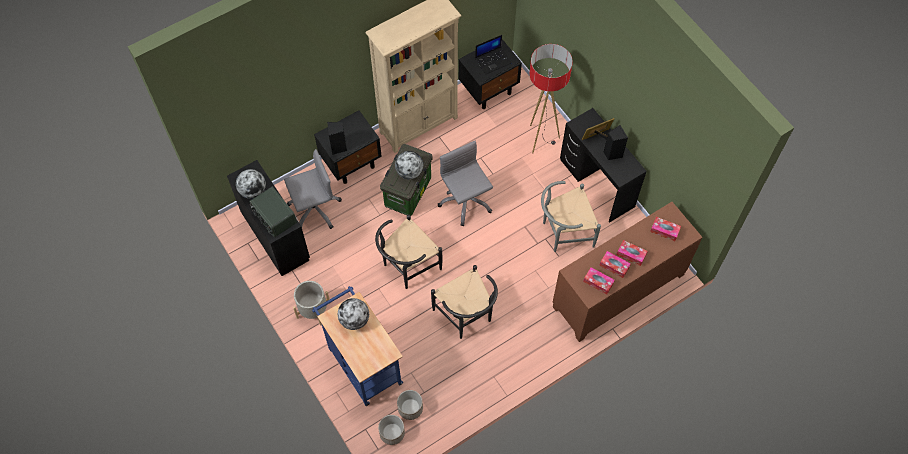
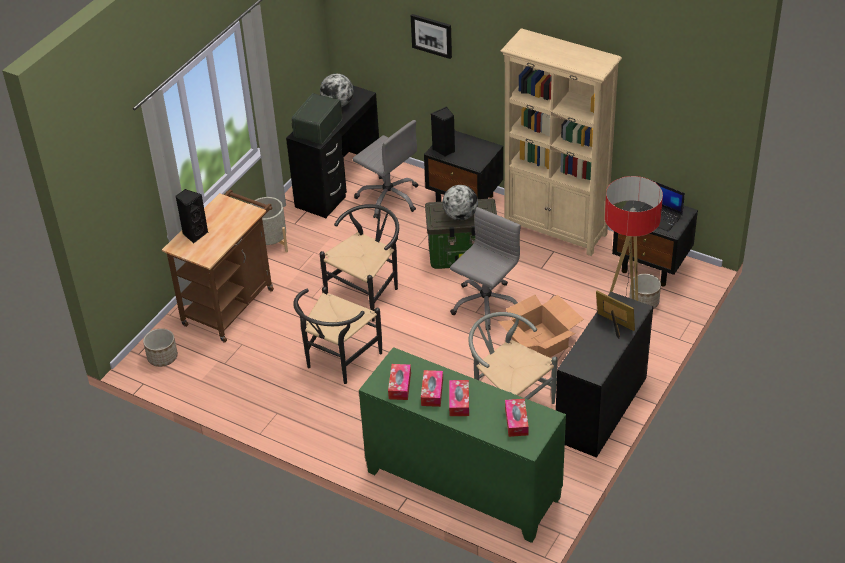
camera: 65 degrees right, 20 degrees down
blue cart [312,286,403,406] -> brown cart [162,190,274,342]
globe [338,298,369,330] -> none
black chair [375,214,442,289] -> black chair turned 105 degrees clockwise [319,204,399,322]
planter [397,390,423,420] -> planter moved to [629,274,661,309]
brown cabinet [553,202,703,342] -> green cabinet [359,347,566,543]
black speaker [603,125,628,161] -> black speaker moved to [176,189,208,243]
none -> picture [411,14,452,59]
none -> cardboard box [498,295,584,358]

